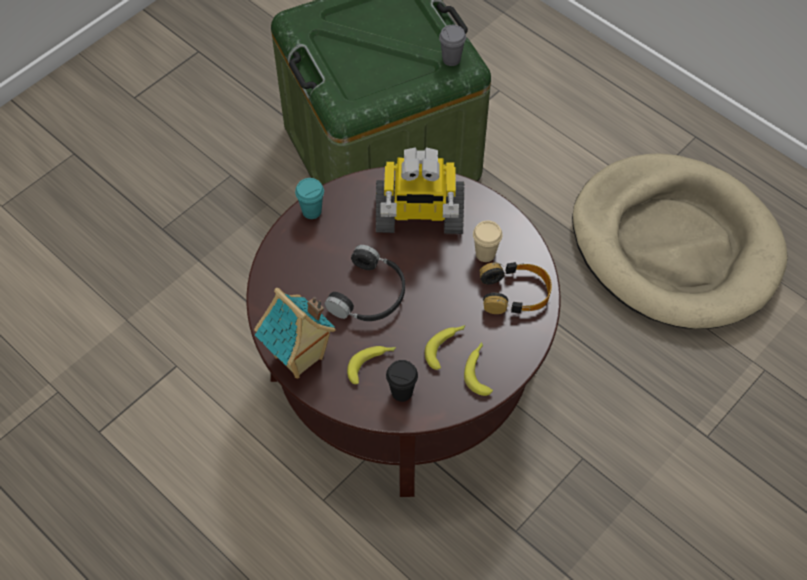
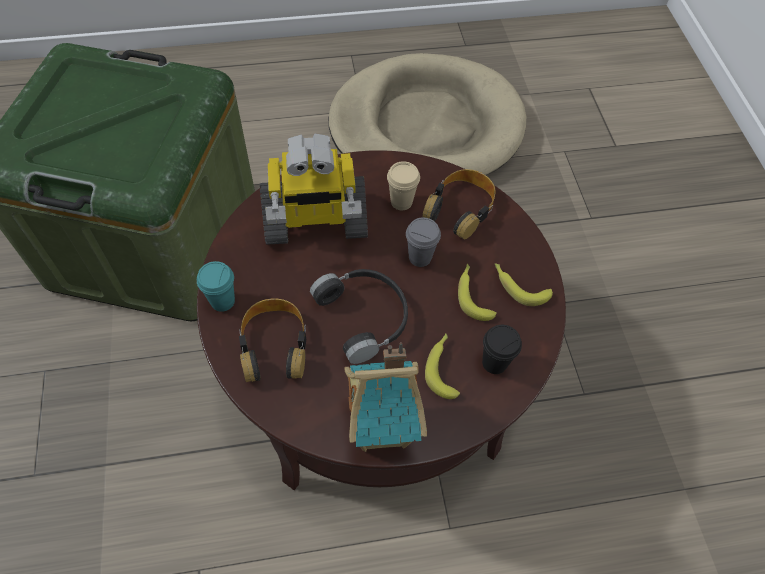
camera: 55 degrees left, 0 degrees up
toy robot [376,147,464,234] -> toy robot turned 45 degrees clockwise [260,133,368,245]
grey cup [439,25,466,66] -> grey cup moved to [406,218,441,267]
none -> headphones [239,298,306,382]

